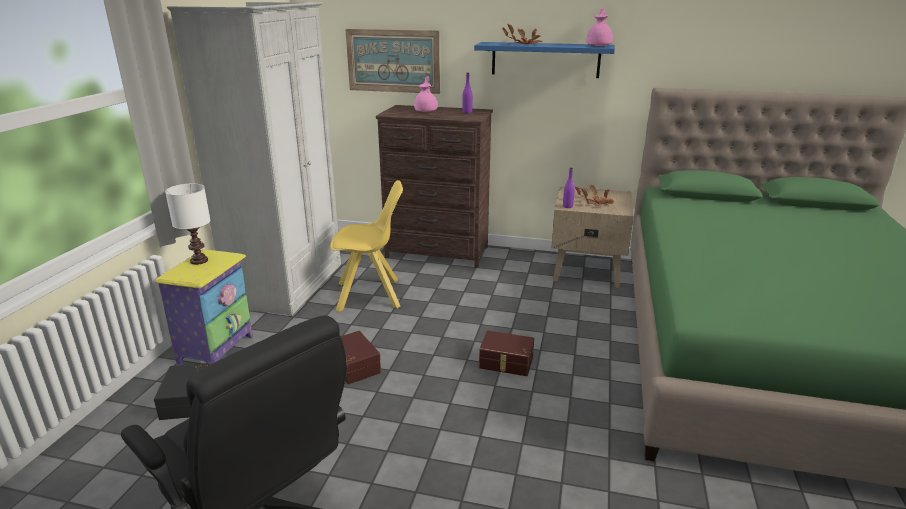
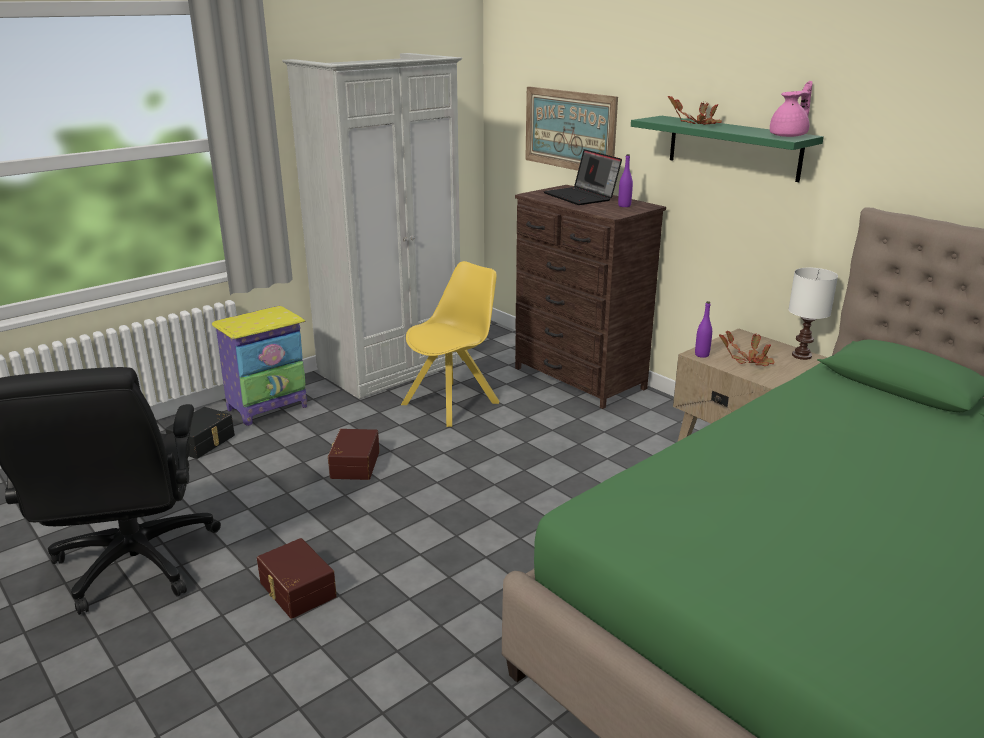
camera: 35 degrees right, 0 degrees up
white table lamp [165,183,211,265] -> white table lamp moved to [788,268,838,360]
yellow chair [330,180,403,312] -> yellow chair turned 75 degrees counterclockwise [401,261,499,427]
pink teapot [414,76,438,112] -> laptop [543,149,622,205]
blue shelf [474,42,615,78] -> green shelf [631,116,824,182]
brown storage box [479,331,534,376] -> brown storage box moved to [257,538,337,619]

